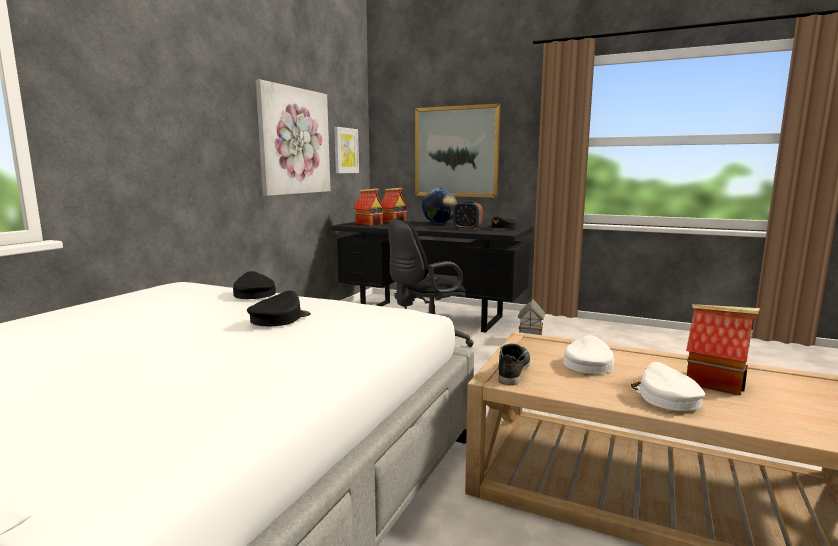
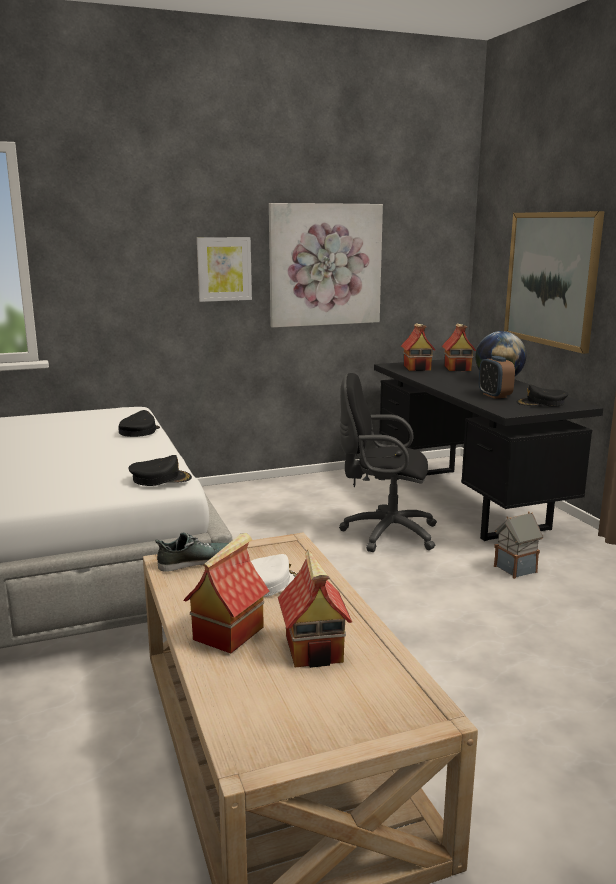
camera: 45 degrees right, 5 degrees up
black cap [247,290,311,326] -> black cap moved to [129,455,192,486]
picture [334,127,359,173] -> picture moved to [197,237,252,302]
white cap [630,362,705,411] -> toy house [183,533,270,654]

